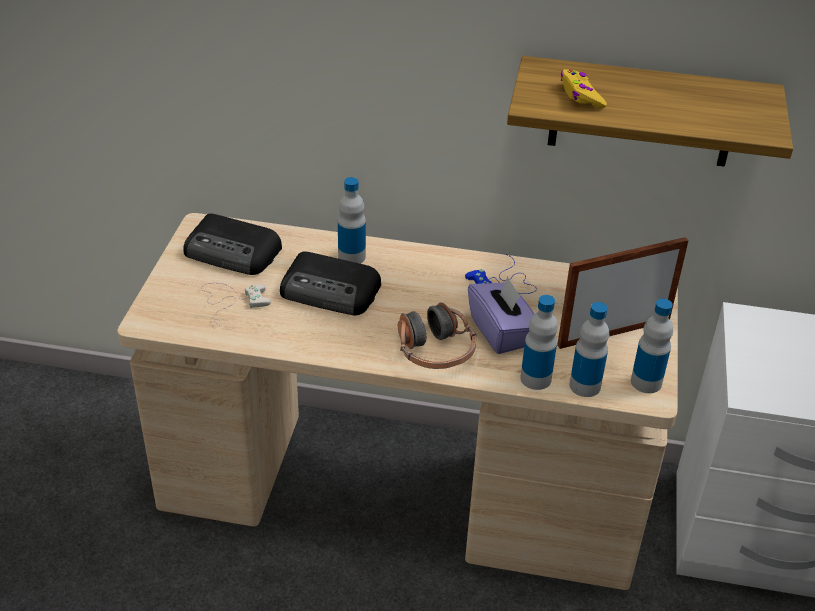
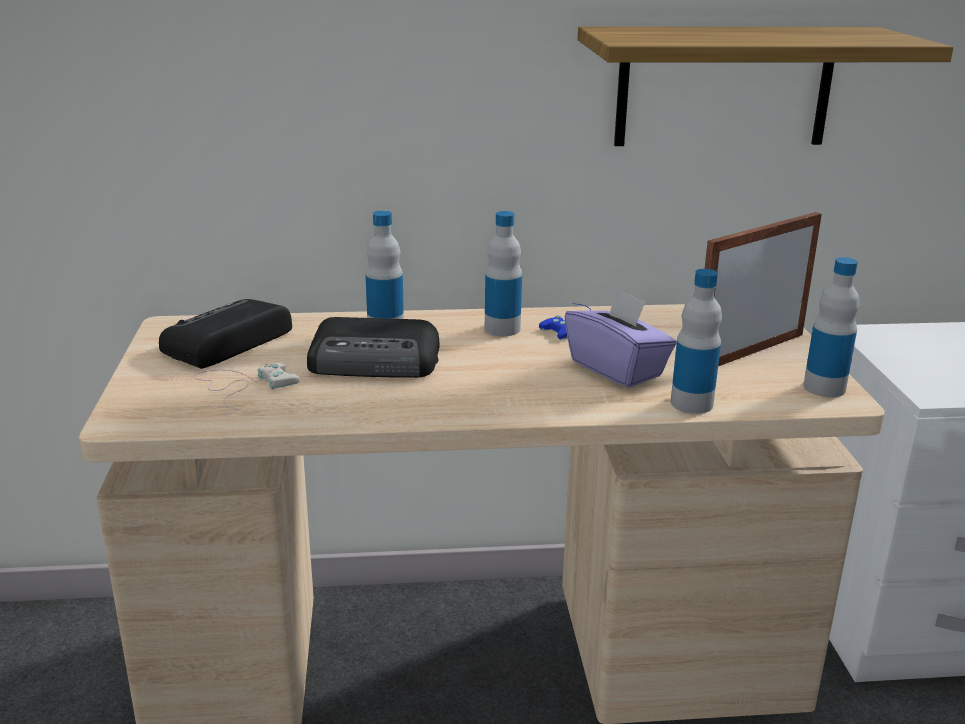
camera: 15 degrees left, 15 degrees down
radio [183,214,282,275] -> radio turned 120 degrees clockwise [159,299,292,369]
headphones [398,303,477,369] -> none
yellow game controller [561,69,607,109] -> none
bottle [569,302,609,397] -> bottle moved to [485,211,522,336]

